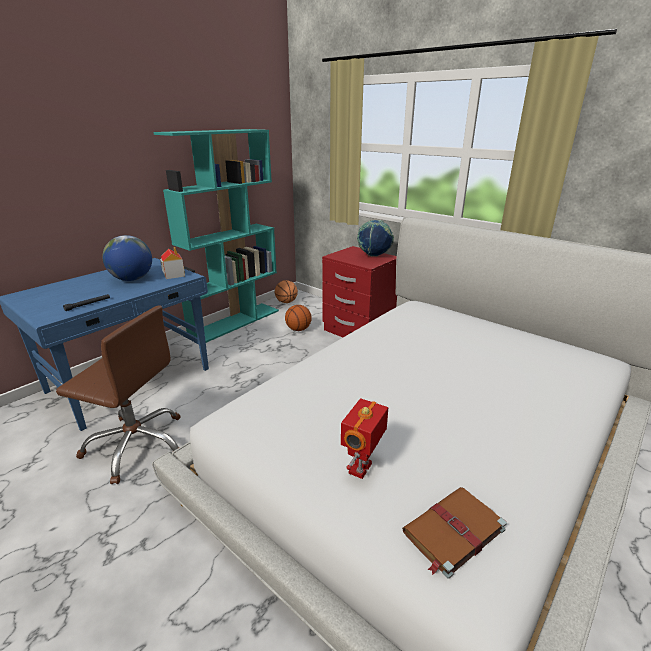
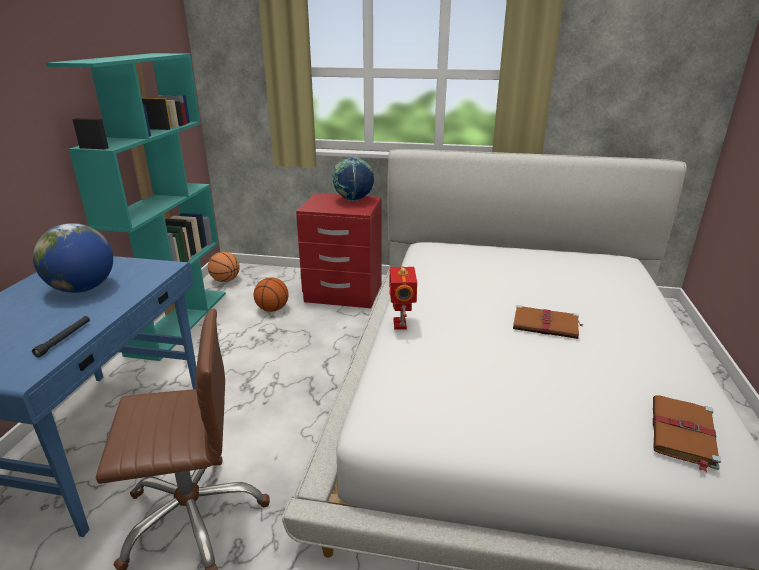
camera: 30 degrees left, 0 degrees up
toy house [160,247,185,279] -> none
toy robot [341,398,388,479] -> toy robot moved to [389,266,417,330]
none -> brown book [513,305,584,339]

